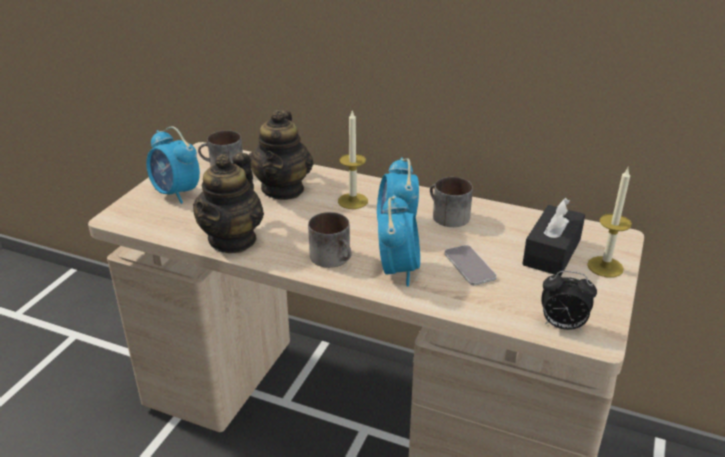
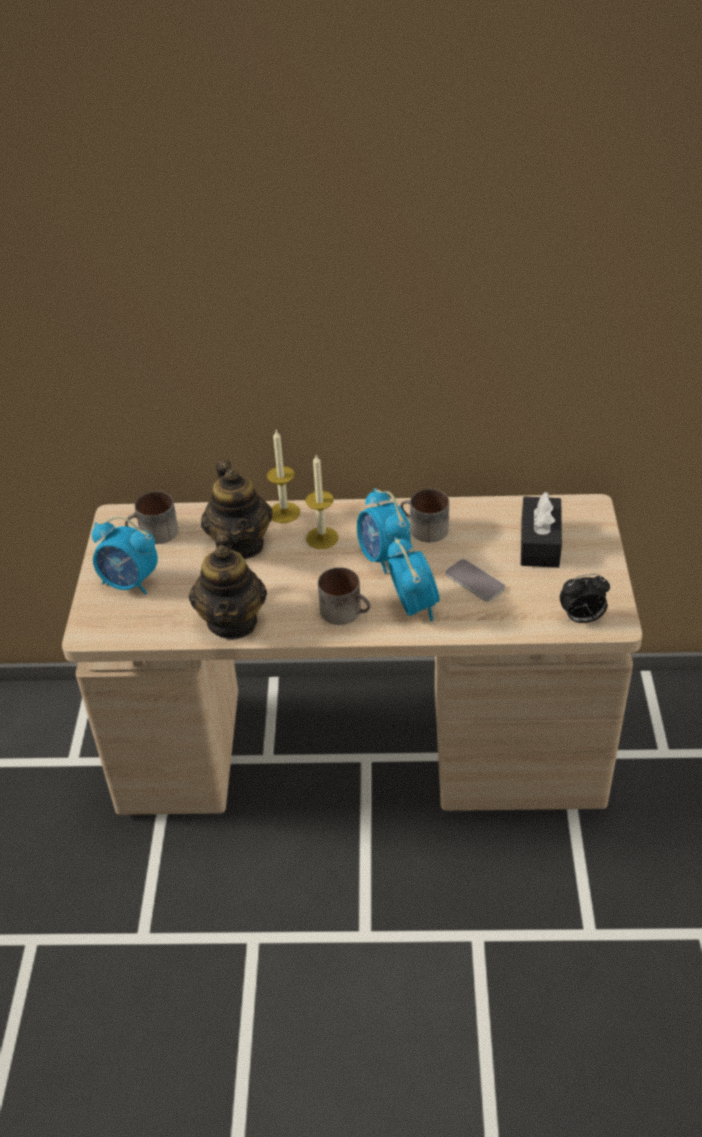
camera: 20 degrees left, 10 degrees up
candle [587,168,632,277] -> candle moved to [267,430,300,523]

